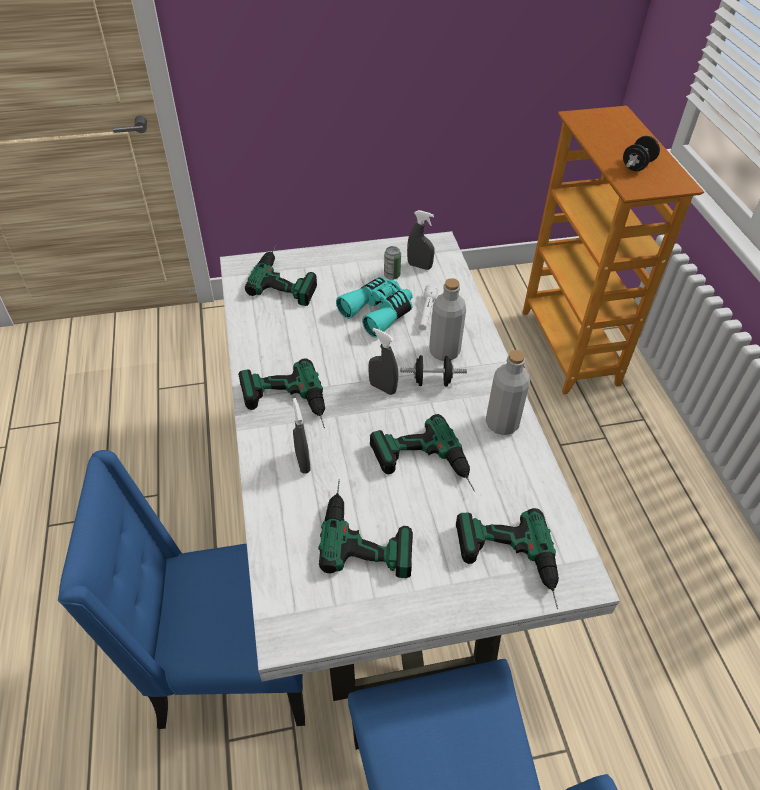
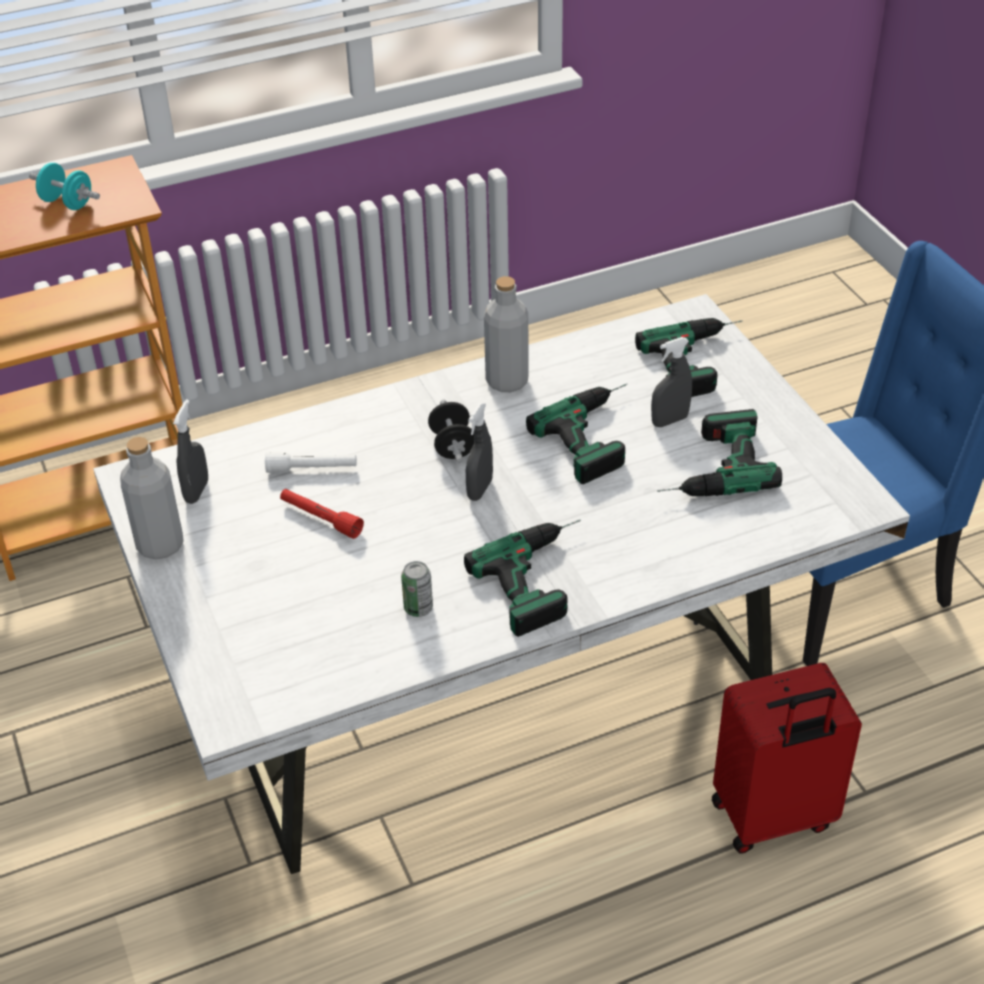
camera: 100 degrees left, 5 degrees down
blue chair [58,450,305,729] -> red suitcase [712,663,862,853]
power drill [245,246,317,306] -> none
grey spray bottle [293,398,311,474] -> grey spray bottle moved to [651,337,692,427]
turquoise binoculars [336,277,413,338] -> red flashlight [280,489,364,539]
can [384,246,401,280] -> can moved to [401,561,433,617]
grey bottle [429,278,466,361] -> grey bottle moved to [120,437,184,559]
black dumbbell [623,136,660,171] -> turquoise dumbbell [29,163,100,210]

